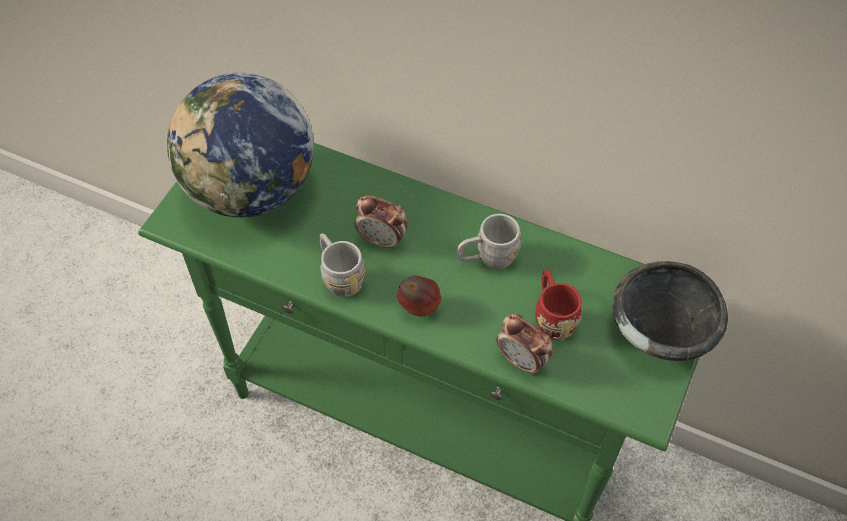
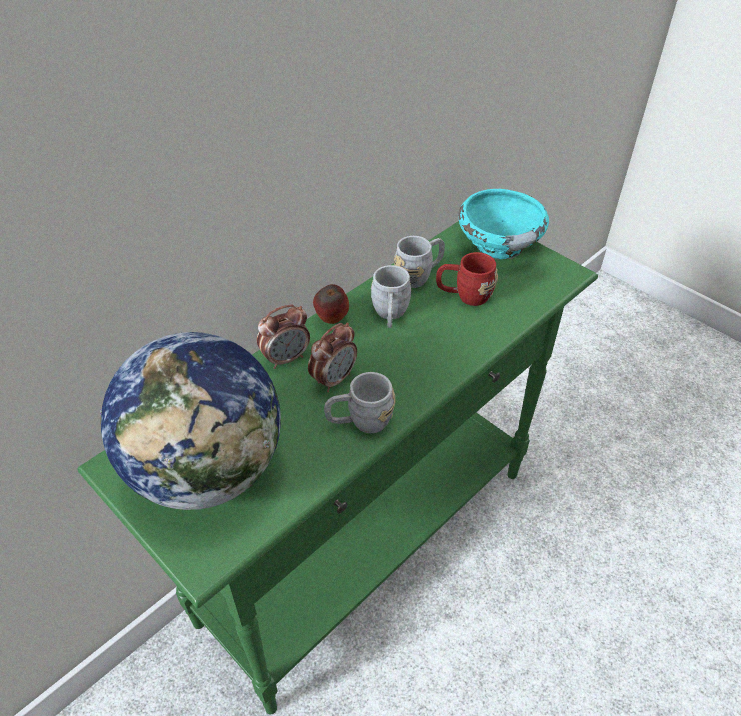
camera: 70 degrees left, 10 degrees down
apple [398,276,441,317] -> apple moved to [313,284,349,324]
alarm clock [496,314,553,375] -> alarm clock moved to [257,304,310,369]
black bowl [613,261,728,361] -> turquoise bowl [459,189,549,260]
none -> grey mug [394,236,445,288]

